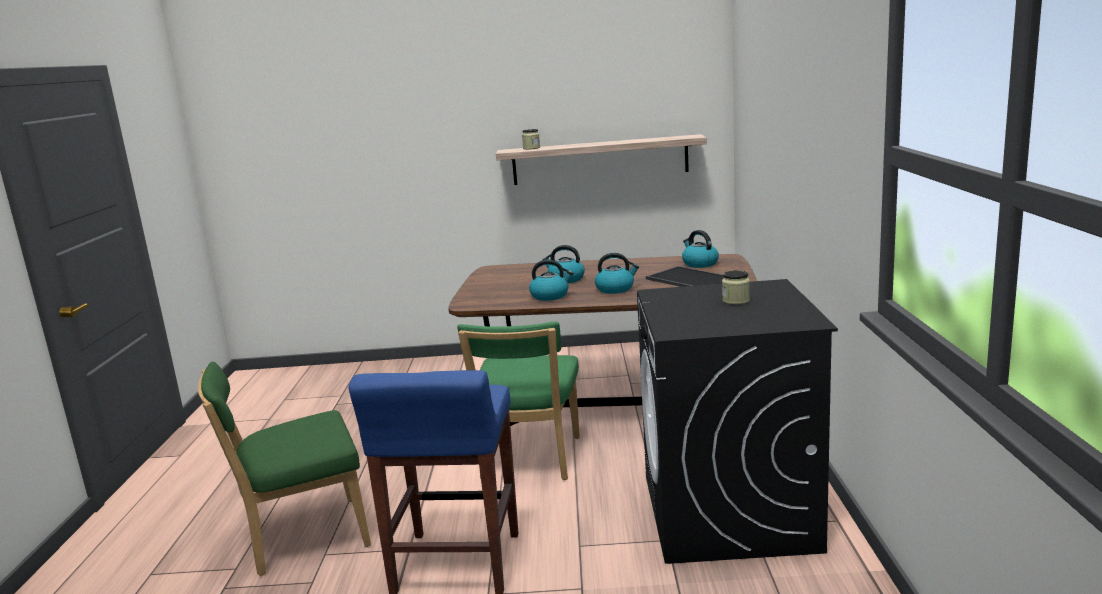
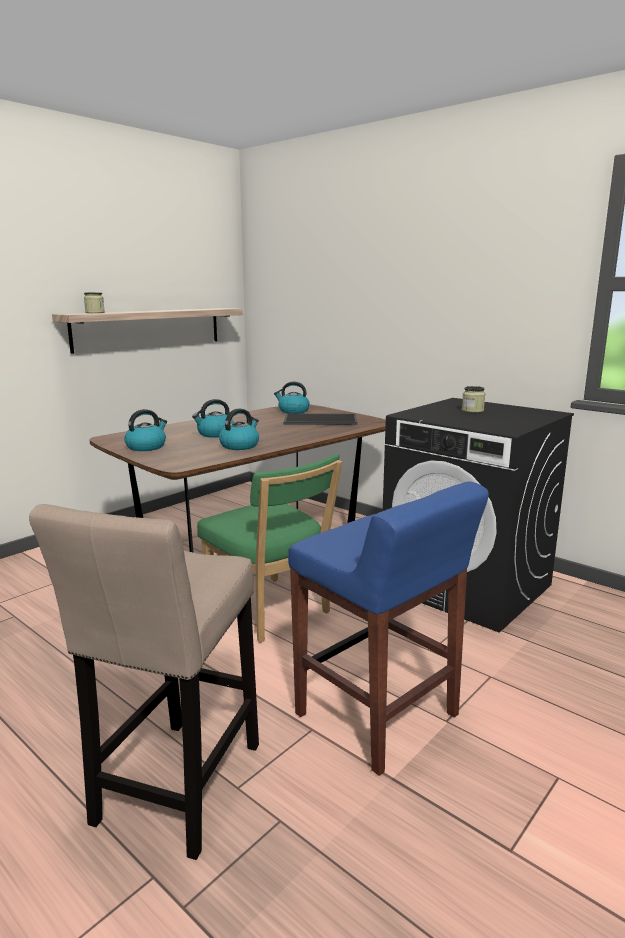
camera: 50 degrees left, 0 degrees up
green chair [198,361,371,576] -> beige stool [29,504,259,860]
kettle [595,253,639,294] -> kettle moved to [124,409,167,451]

